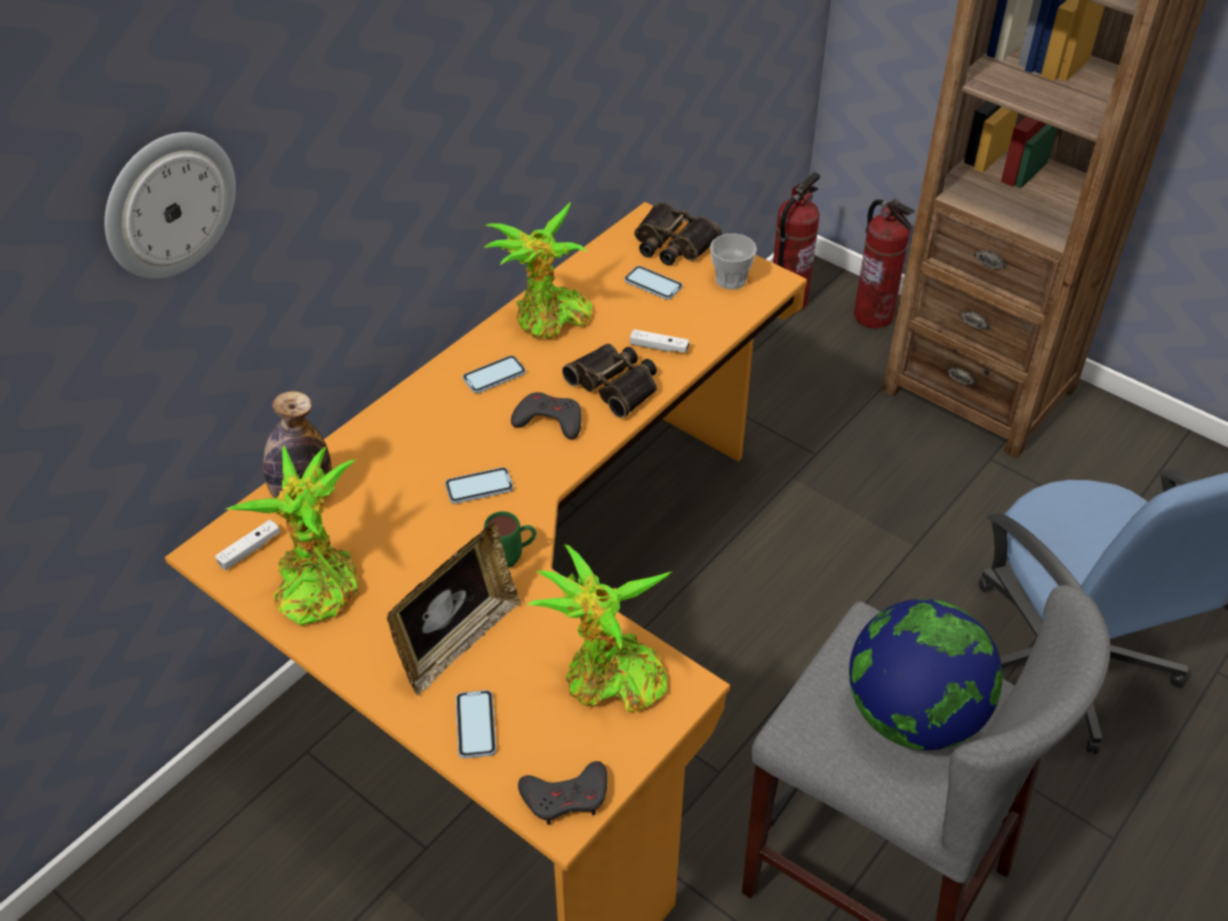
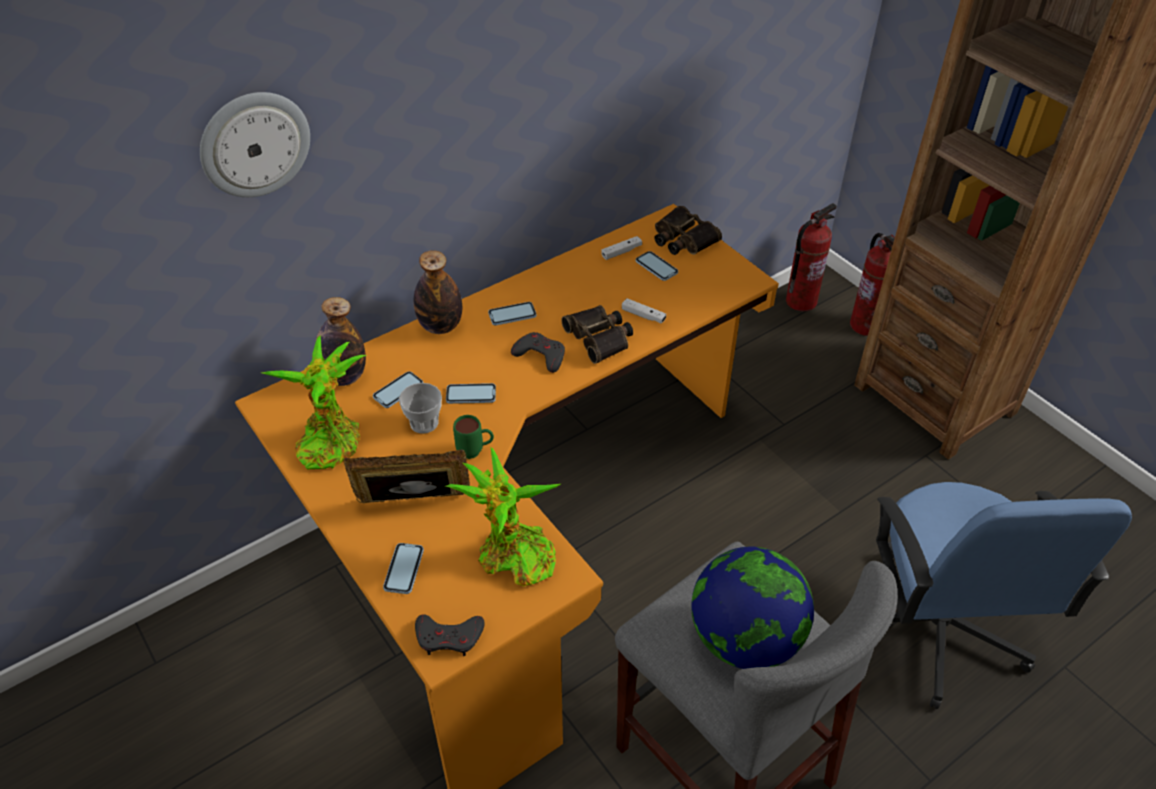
camera: 15 degrees right, 0 degrees up
white game controller [215,520,280,570] -> white game controller moved to [602,236,642,260]
picture frame [386,523,522,696] -> picture frame turned 150 degrees counterclockwise [344,450,470,503]
potted plant [483,201,592,339] -> none
cup [710,233,757,290] -> cup moved to [399,383,442,434]
none -> phone [373,371,423,408]
none -> bottle [414,250,462,334]

